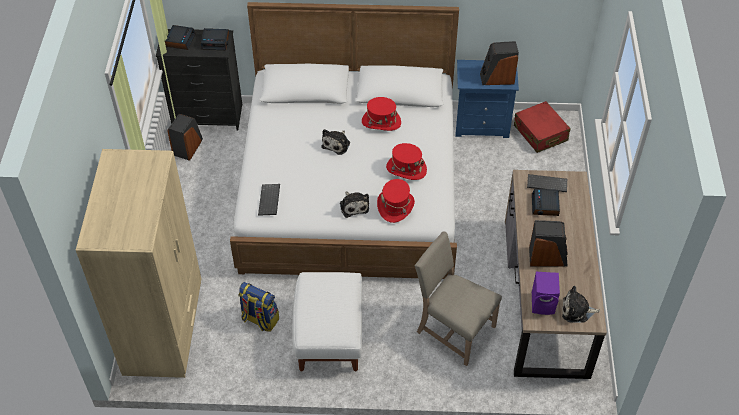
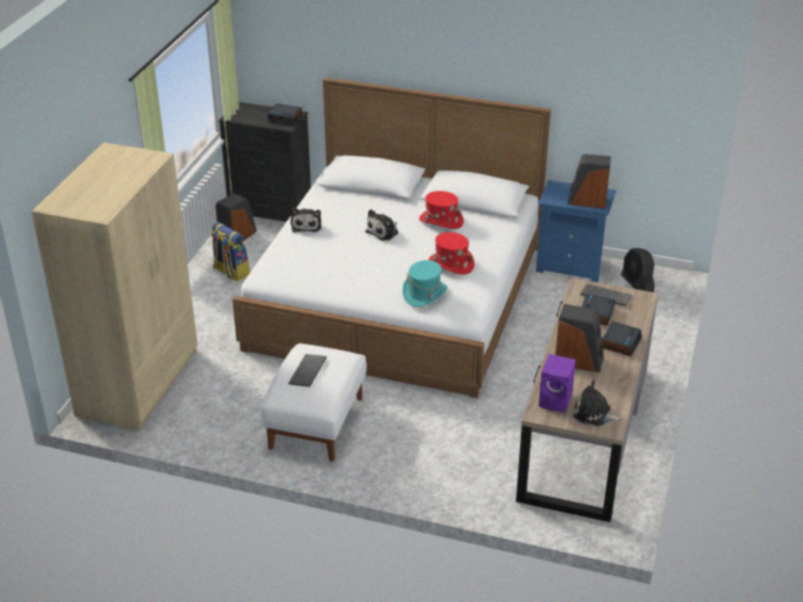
camera: 15 degrees right, 15 degrees down
alarm clock [165,25,196,50] -> alarm clock moved to [602,322,642,356]
backpack [239,282,279,332] -> backpack moved to [211,222,250,282]
keyboard [258,184,280,216] -> keyboard moved to [288,354,327,387]
plush toy [340,192,369,218] -> plush toy moved to [291,208,321,232]
red hat [377,179,415,223] -> turquoise hat [402,260,447,307]
beige chair [414,231,502,366] -> none
red suitcase [514,101,570,153] -> black fan [621,248,654,292]

